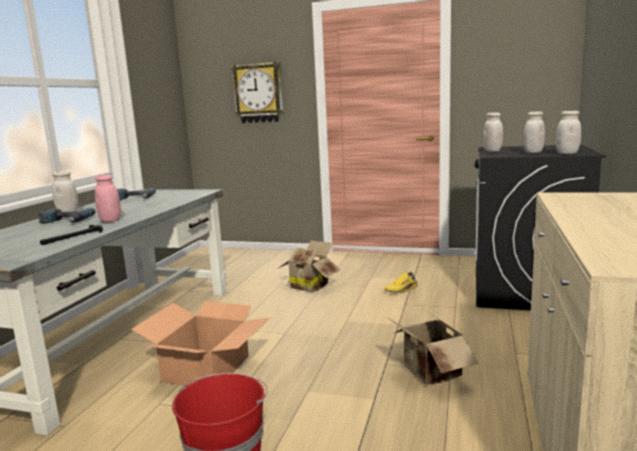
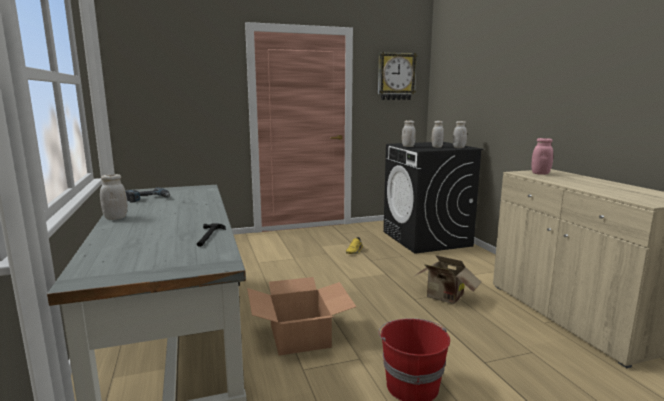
camera: 35 degrees left, 0 degrees up
power drill [38,208,95,224] -> none
pink jar [95,175,121,222] -> pink jar moved to [531,138,553,175]
wall clock [231,62,284,123] -> wall clock moved to [378,52,418,100]
cardboard box [277,240,341,292] -> none

